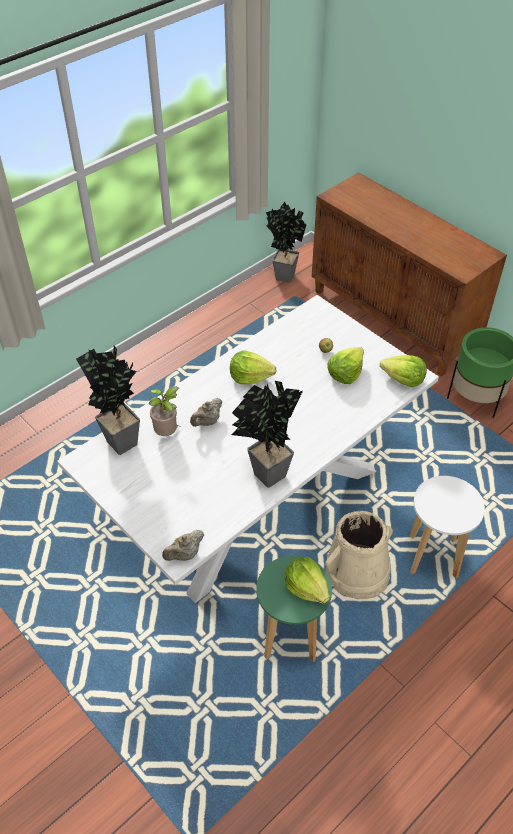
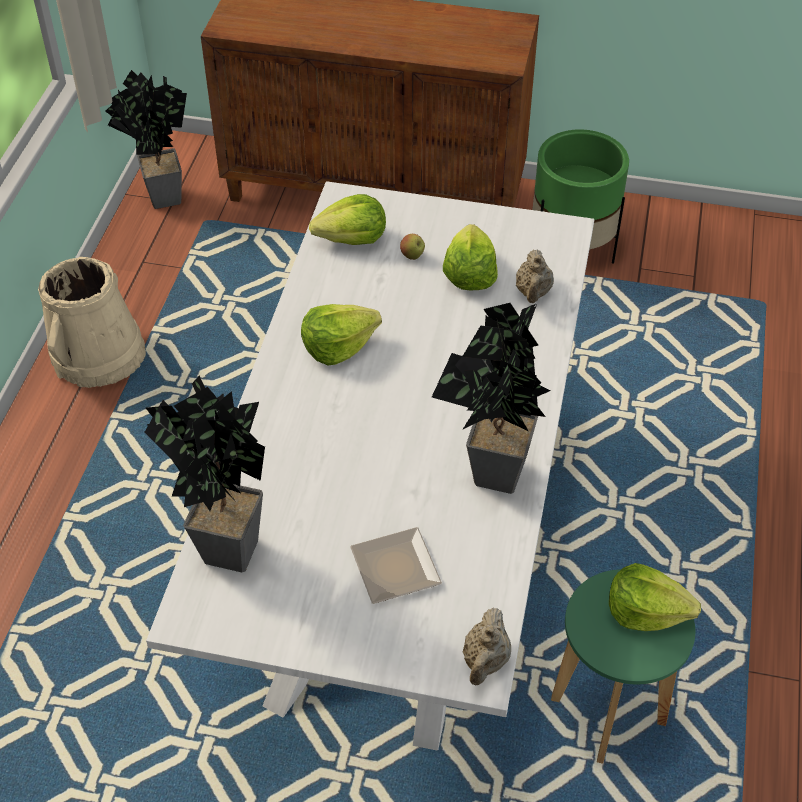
camera: 35 degrees left, 0 degrees up
potted plant [148,386,179,436] -> none
beige teapot [190,398,222,427] -> beige teapot moved to [516,250,554,303]
beige bucket [325,511,393,600] -> beige bucket moved to [38,257,146,388]
lettuce [380,355,427,387] -> lettuce moved to [309,194,386,245]
white stool [409,476,485,578] -> none
none -> plate [350,527,442,604]

